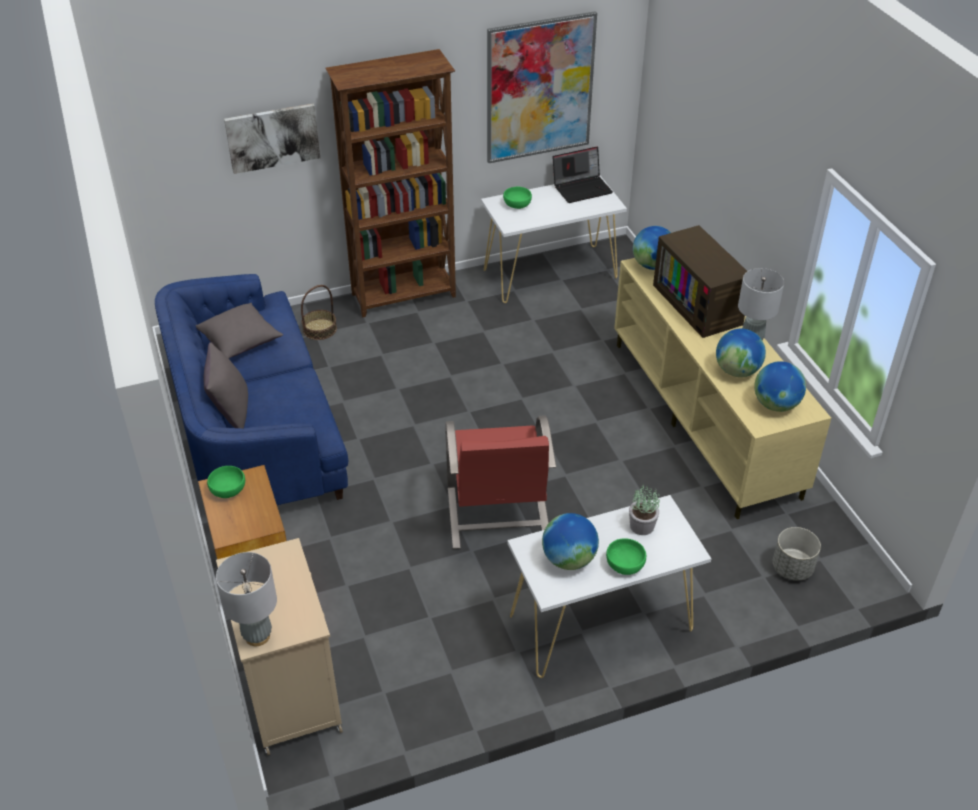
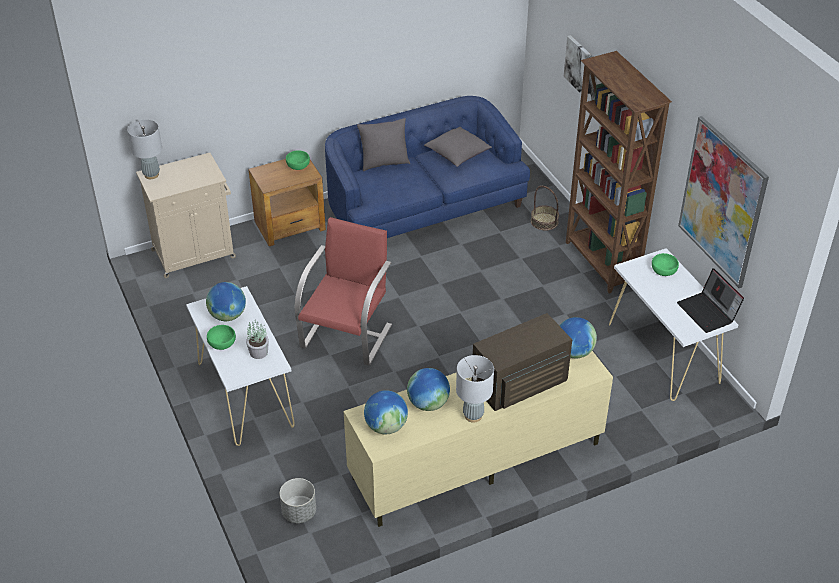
camera: 85 degrees right, 0 degrees up
red armchair [445,415,556,549] -> red armchair turned 120 degrees clockwise [294,217,392,365]

